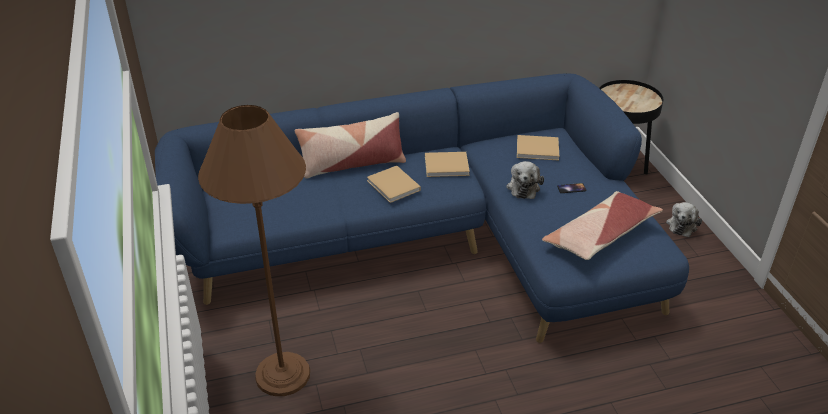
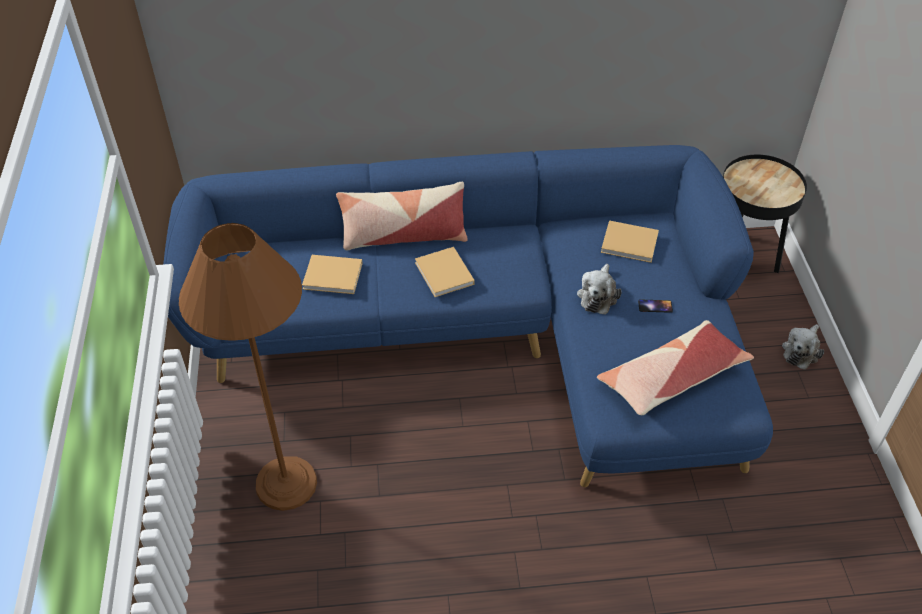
camera: 10 degrees right, 10 degrees up
beige book [425,152,470,177] -> beige book moved to [302,255,363,294]

